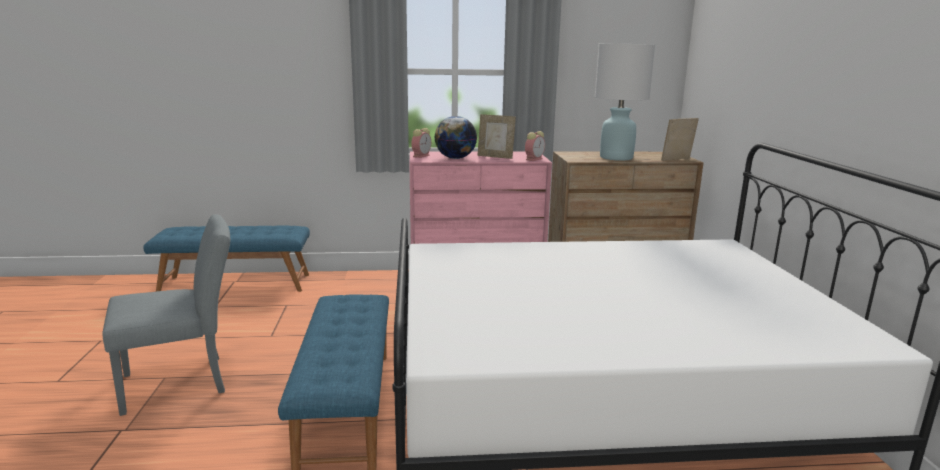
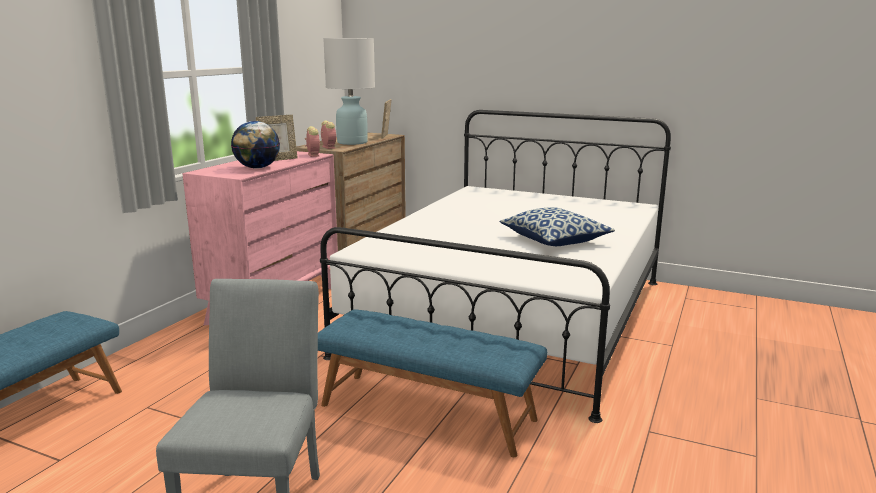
camera: 60 degrees left, 0 degrees up
alarm clock [411,128,431,158] -> alarm clock moved to [321,121,336,149]
none -> pillow [500,207,615,246]

